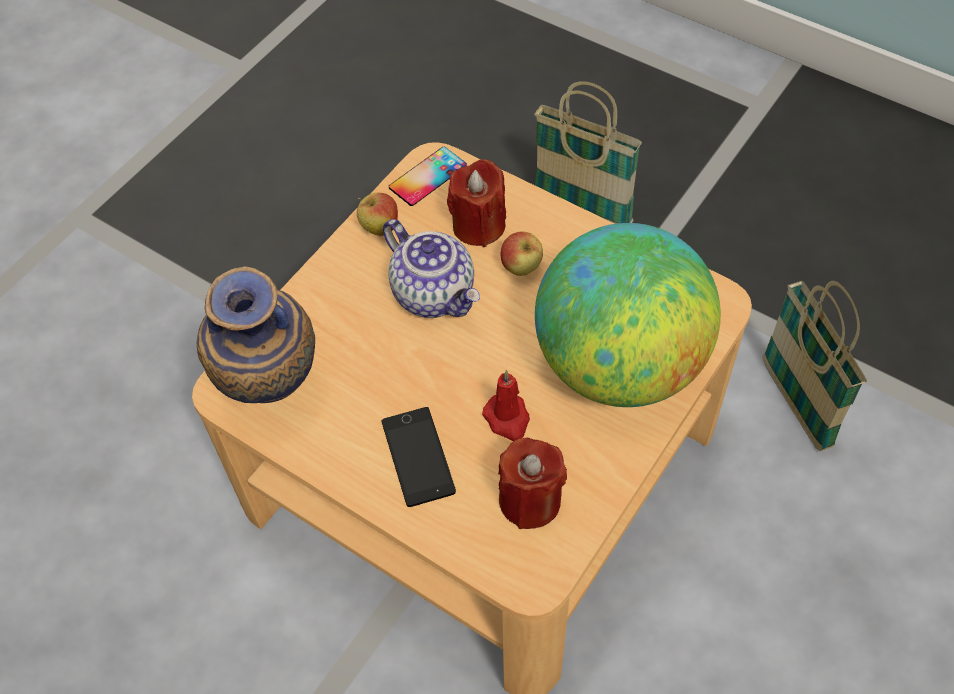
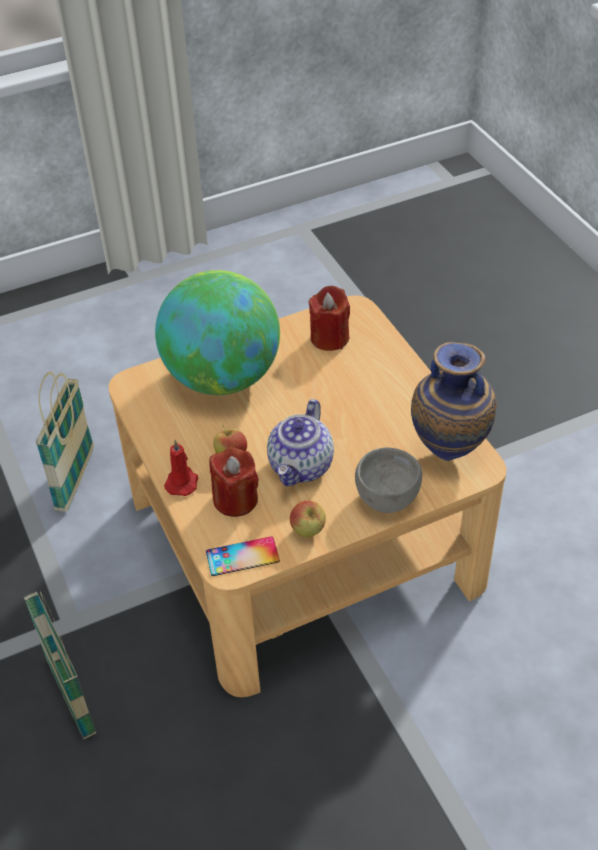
camera: 150 degrees left, 10 degrees down
phone [382,407,456,507] -> none
teapot [383,219,480,318] -> teapot turned 150 degrees counterclockwise [267,399,334,486]
red candle [482,370,530,441] -> red candle moved to [164,440,198,496]
none -> grey bowl [355,447,422,513]

